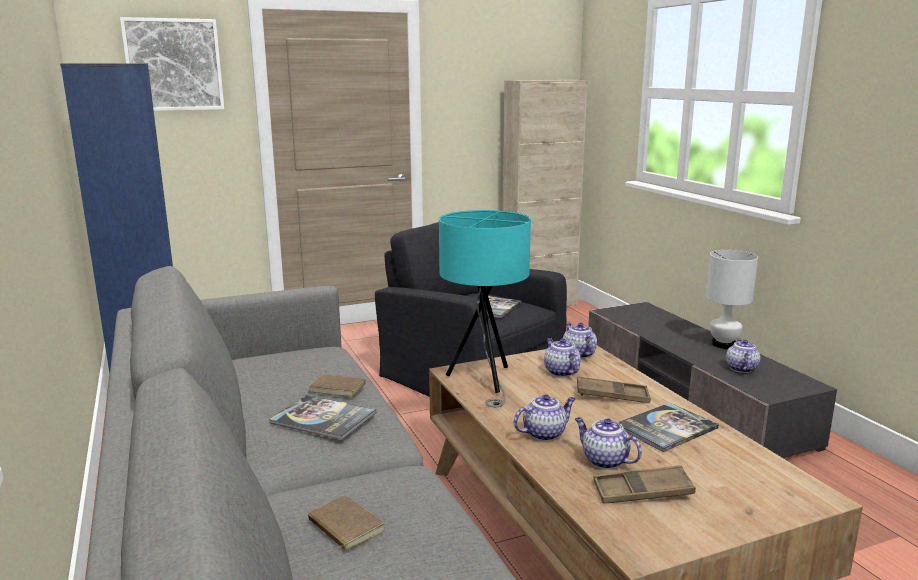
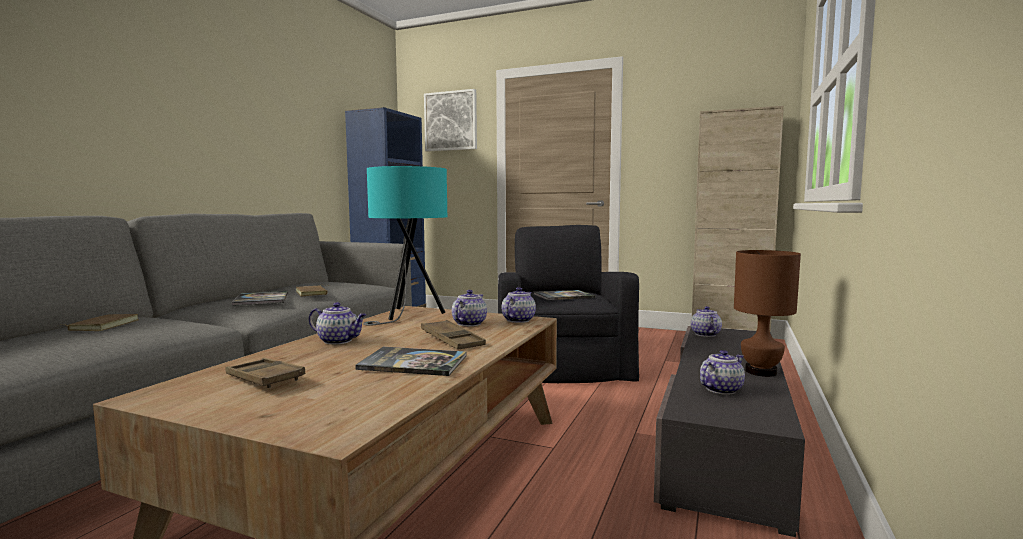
camera: 45 degrees right, 10 degrees down
teapot [575,417,642,469] -> teapot moved to [691,306,722,337]
white table lamp [706,250,758,349] -> brown table lamp [734,250,801,377]

